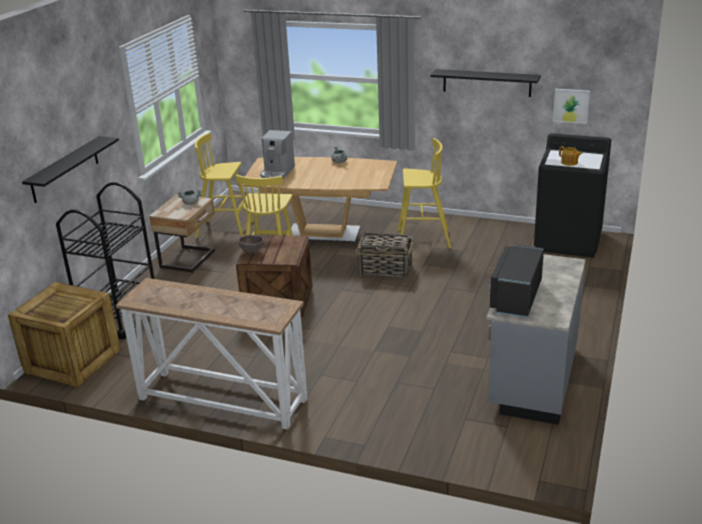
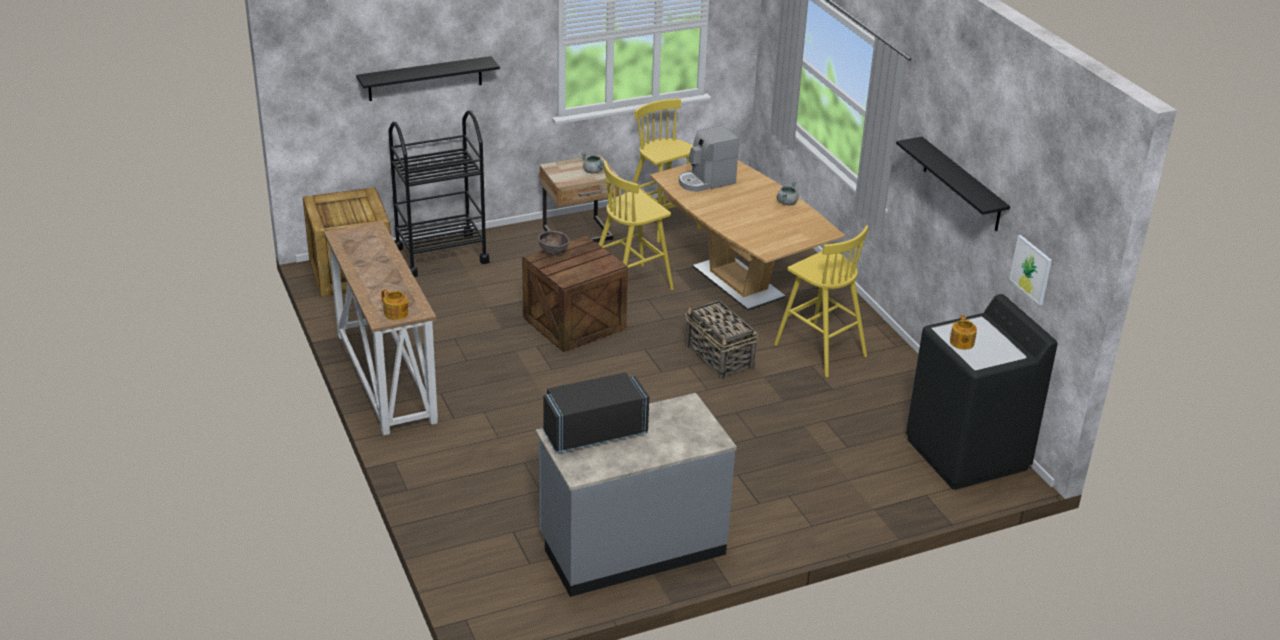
camera: 45 degrees right, 5 degrees up
none -> teapot [381,289,410,320]

